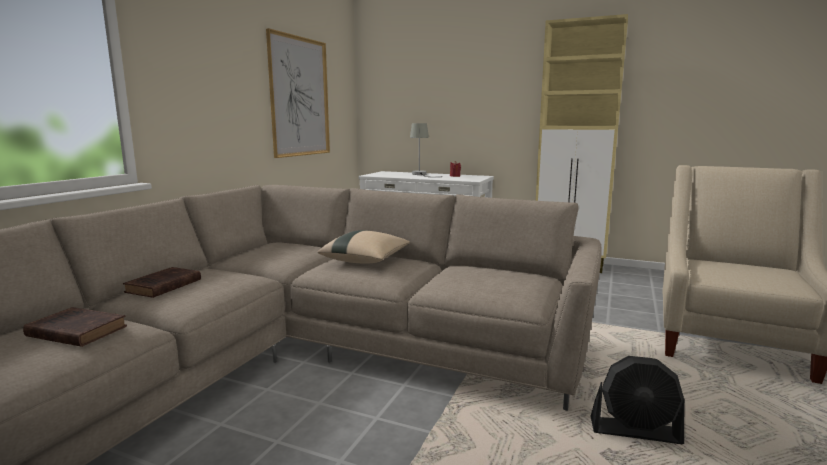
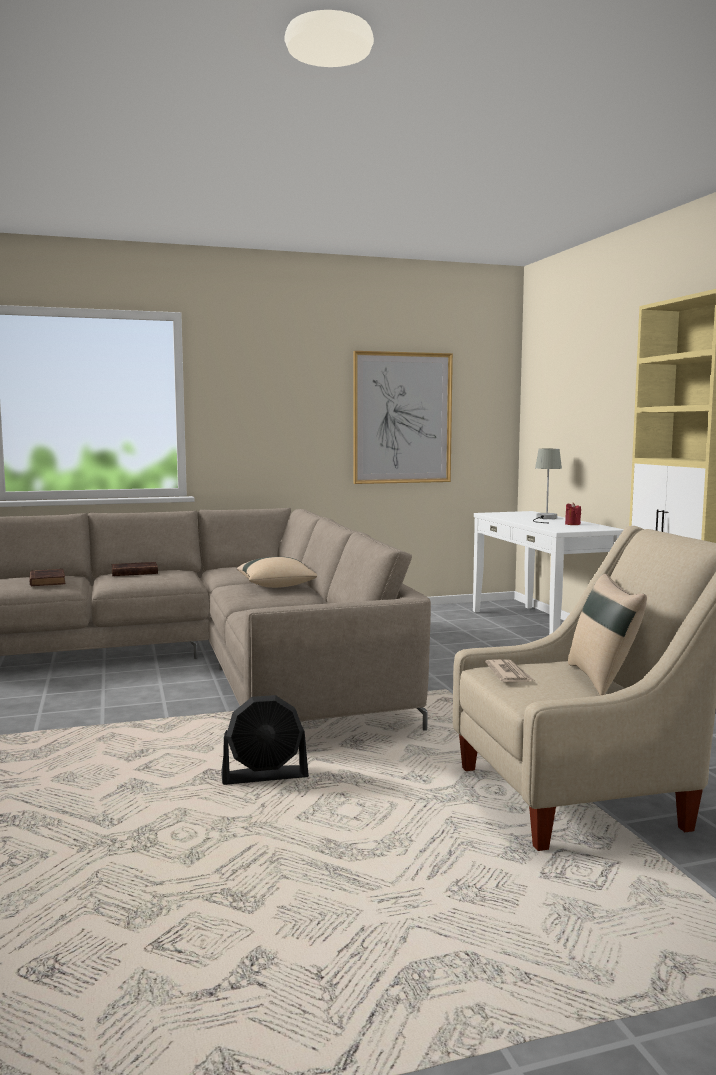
camera: 50 degrees right, 5 degrees down
black fan [591,356,685,445] -> black fan turned 75 degrees counterclockwise [221,695,309,785]
none -> newspaper [485,659,534,682]
none -> beige pillow [568,574,647,696]

